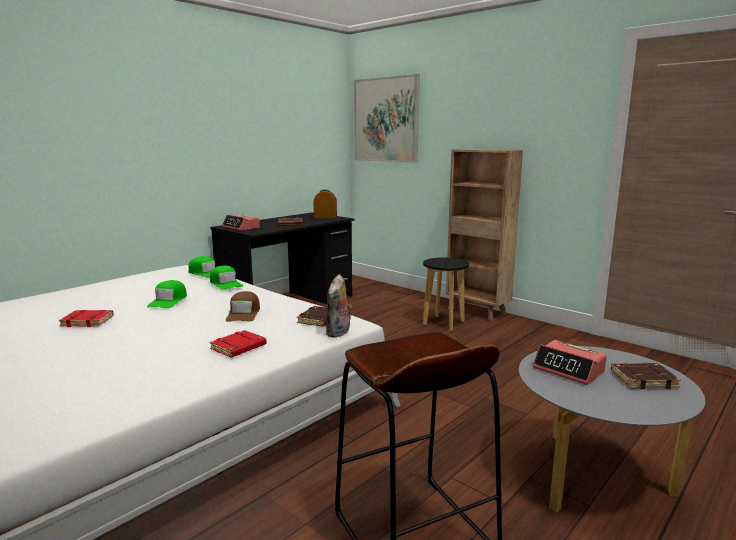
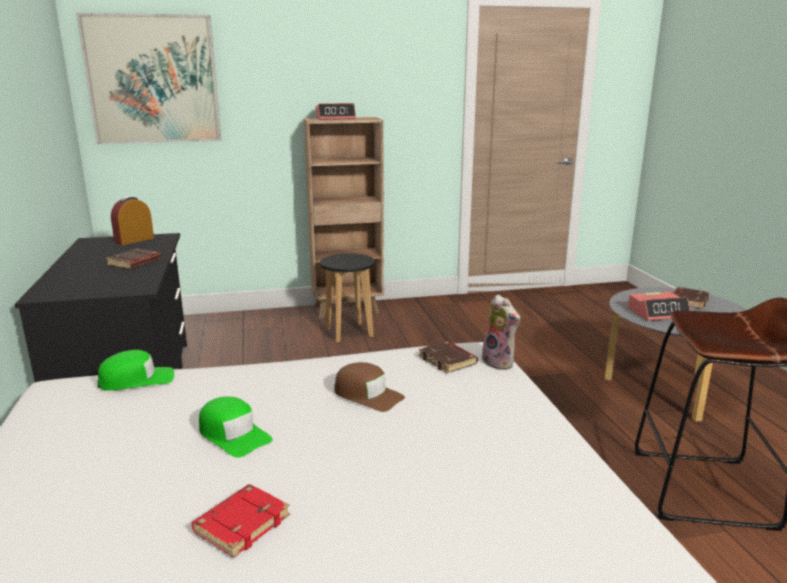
camera: 55 degrees left, 5 degrees up
green cap [210,265,243,290] -> none
red book [210,330,267,357] -> none
alarm clock [222,215,260,231] -> alarm clock moved to [315,103,356,120]

